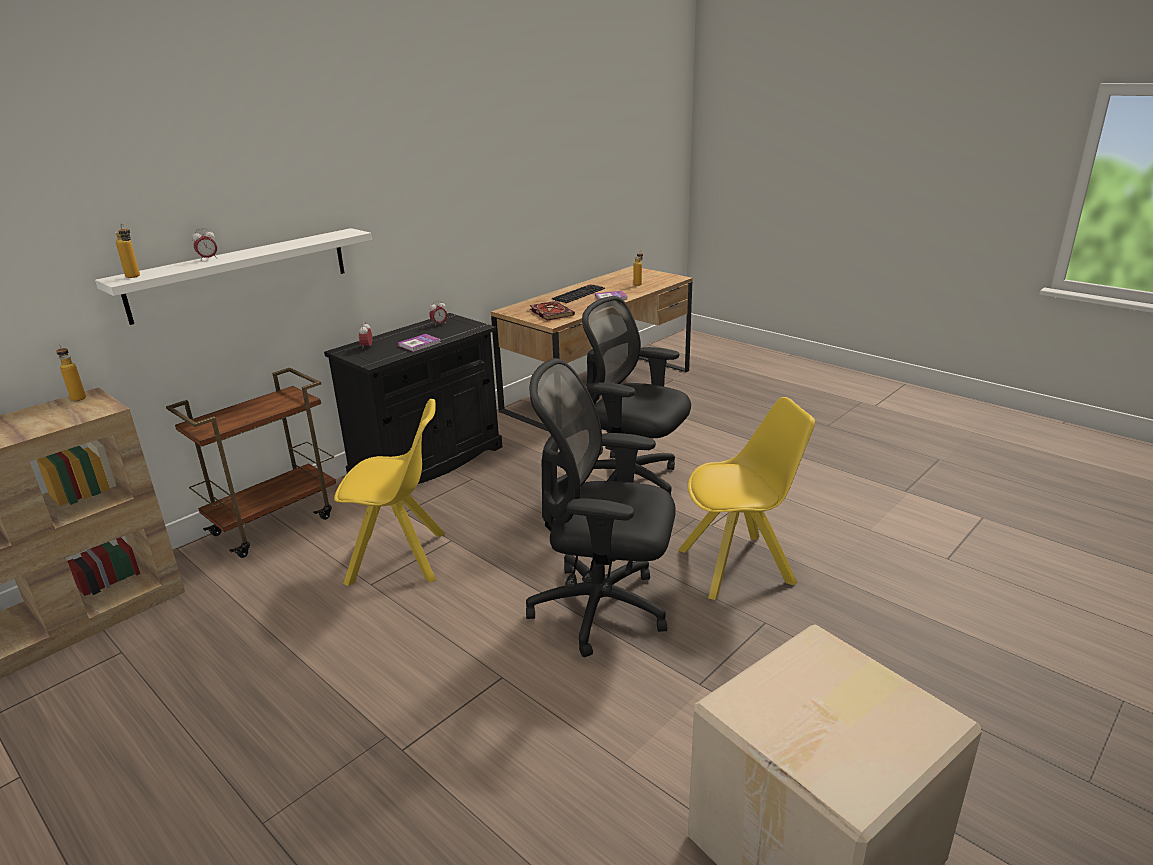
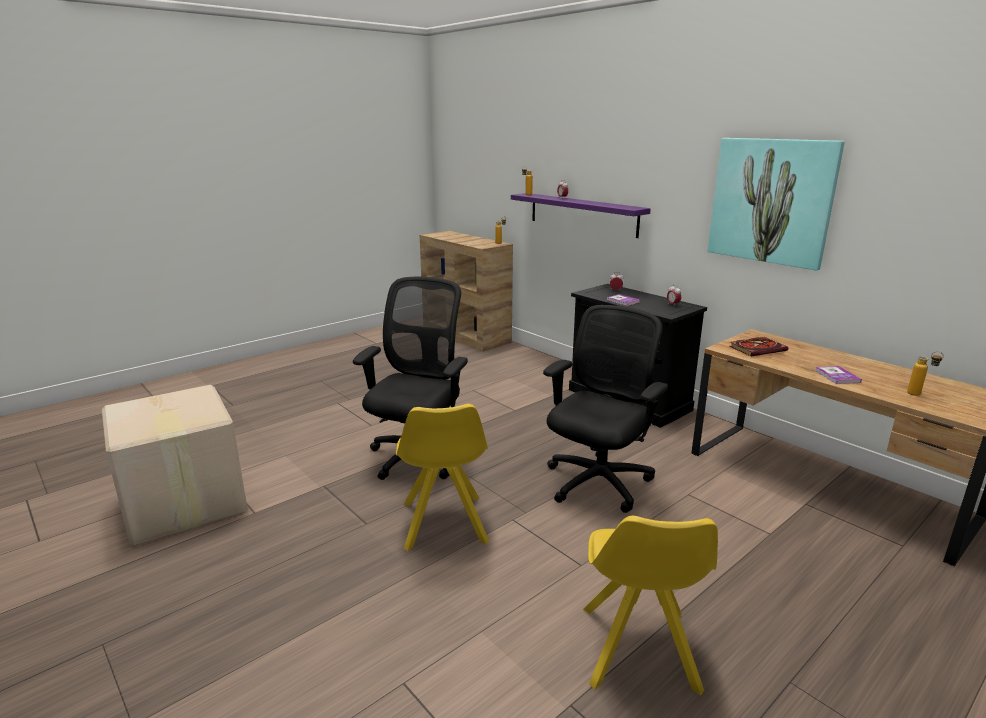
camera: 95 degrees right, 5 degrees down
white shelf [95,228,372,325] -> purple shelf [511,193,651,238]
brown cart [166,368,336,558] -> none
yellow chair [334,399,445,586] -> yellow chair moved to [583,516,718,696]
keyboard [552,284,605,303] -> none
none -> picture [707,138,845,270]

